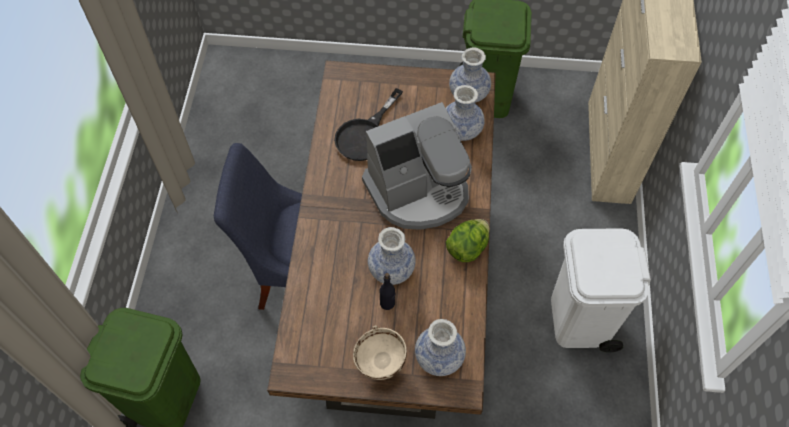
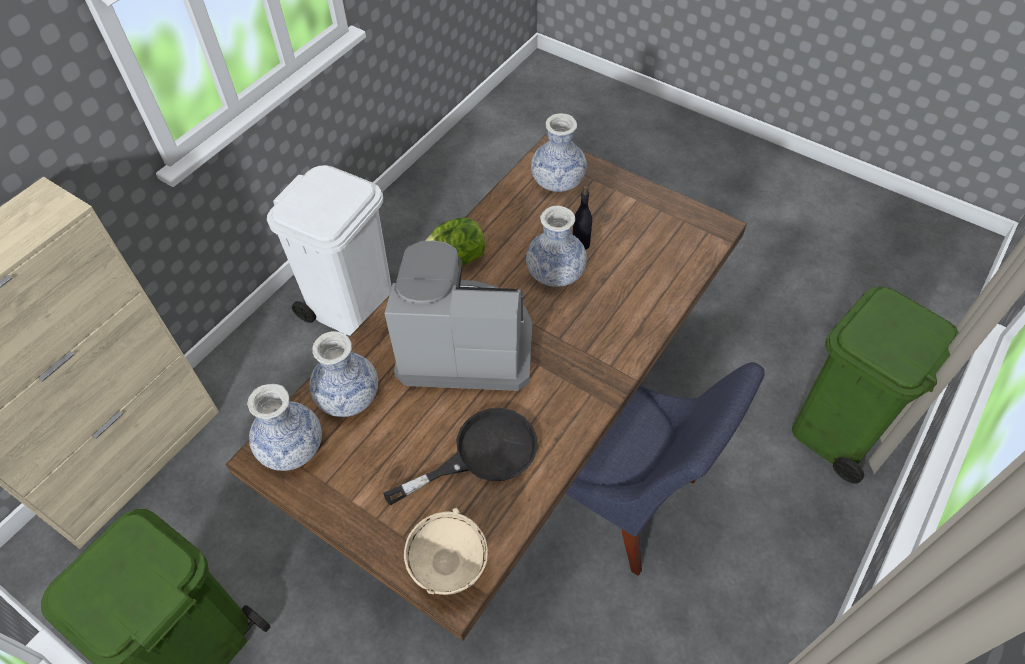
camera: 150 degrees left, 5 degrees down
beige bowl [353,326,407,380] -> beige bowl moved to [404,508,488,595]

